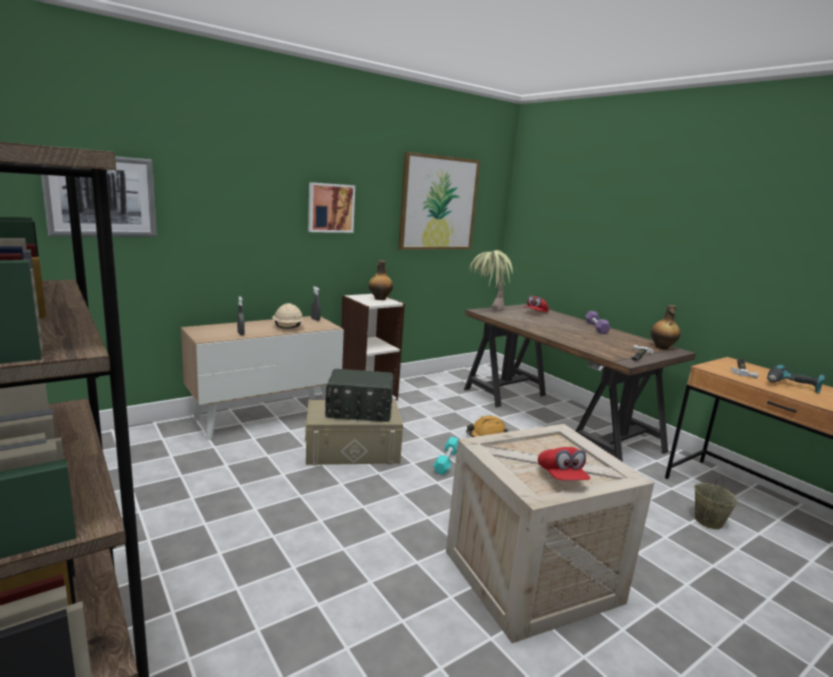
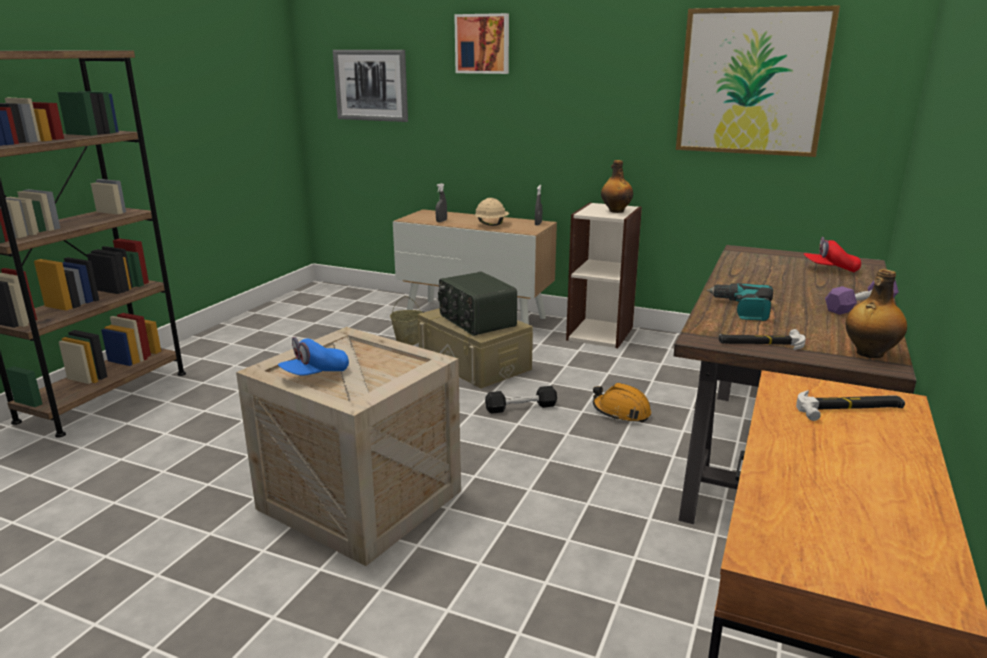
camera: 60 degrees right, 5 degrees up
picture [308,182,355,233] -> picture moved to [454,13,509,74]
turquoise dumbbell [433,437,458,475] -> black dumbbell [485,386,557,414]
potted plant [469,250,513,311] -> none
red cap [538,447,590,480] -> blue cap [278,337,349,376]
beige bucket [694,474,737,529] -> beige bucket moved to [390,296,423,345]
power drill [767,364,825,393] -> power drill moved to [707,283,773,321]

